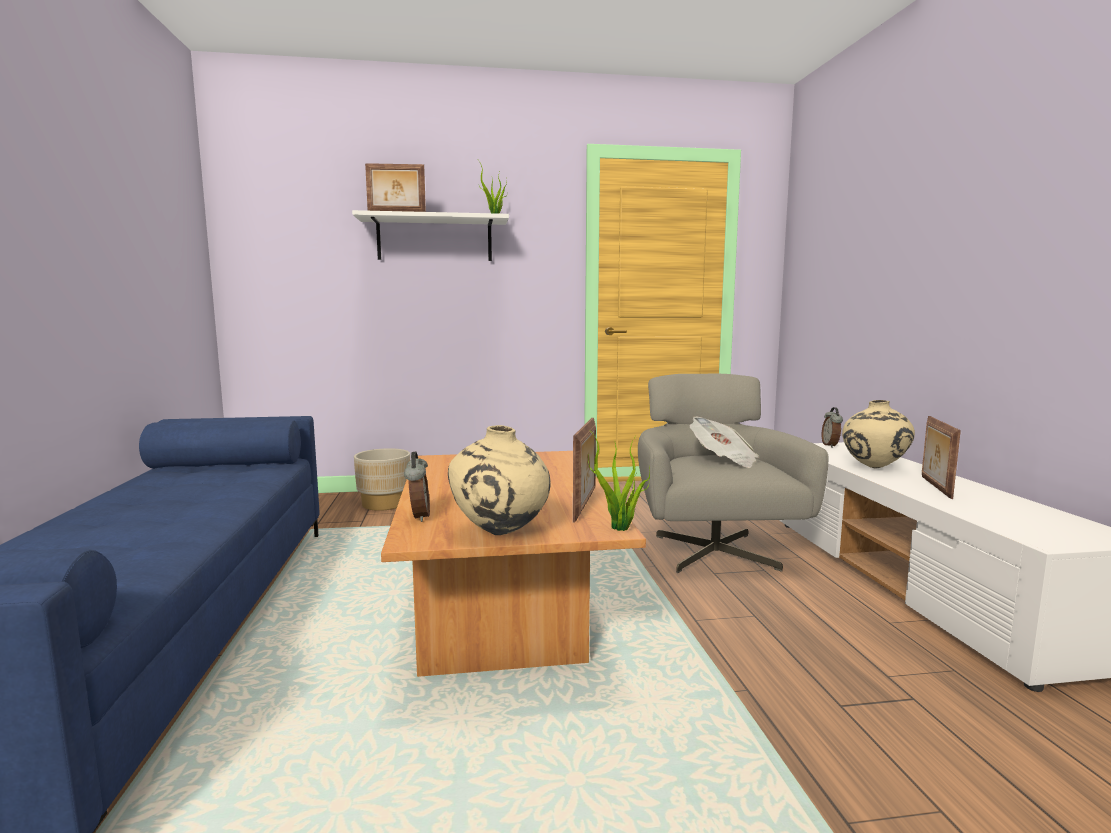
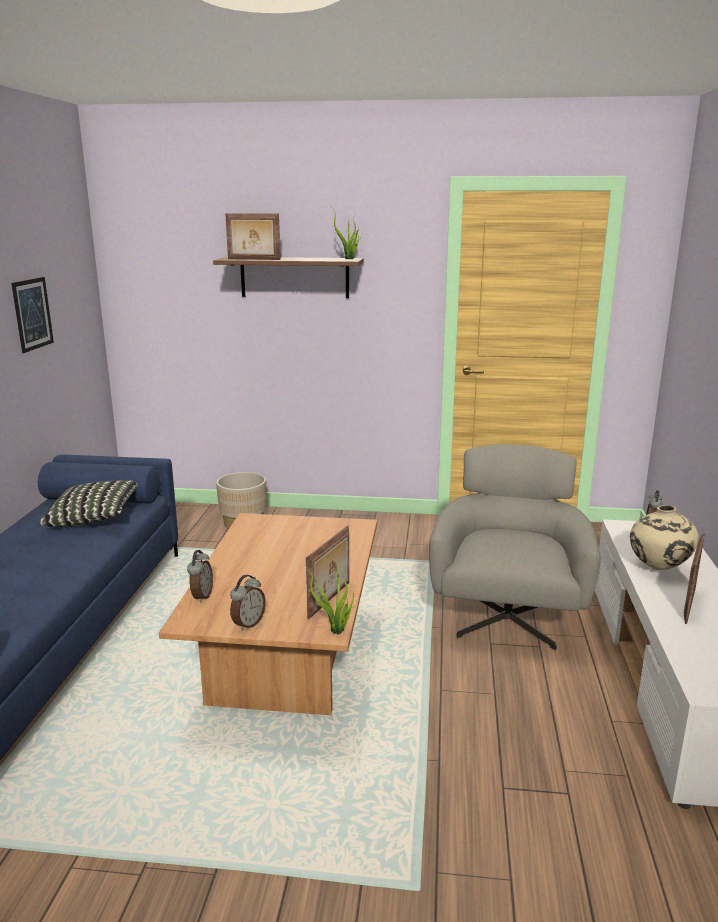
camera: 15 degrees right, 10 degrees up
white shelf [352,210,509,261] -> brown shelf [213,257,364,298]
beige vase [448,425,551,535] -> alarm clock [230,575,266,631]
newspaper [689,416,759,468] -> none
none -> picture [11,277,54,353]
none -> pillow [39,480,138,527]

